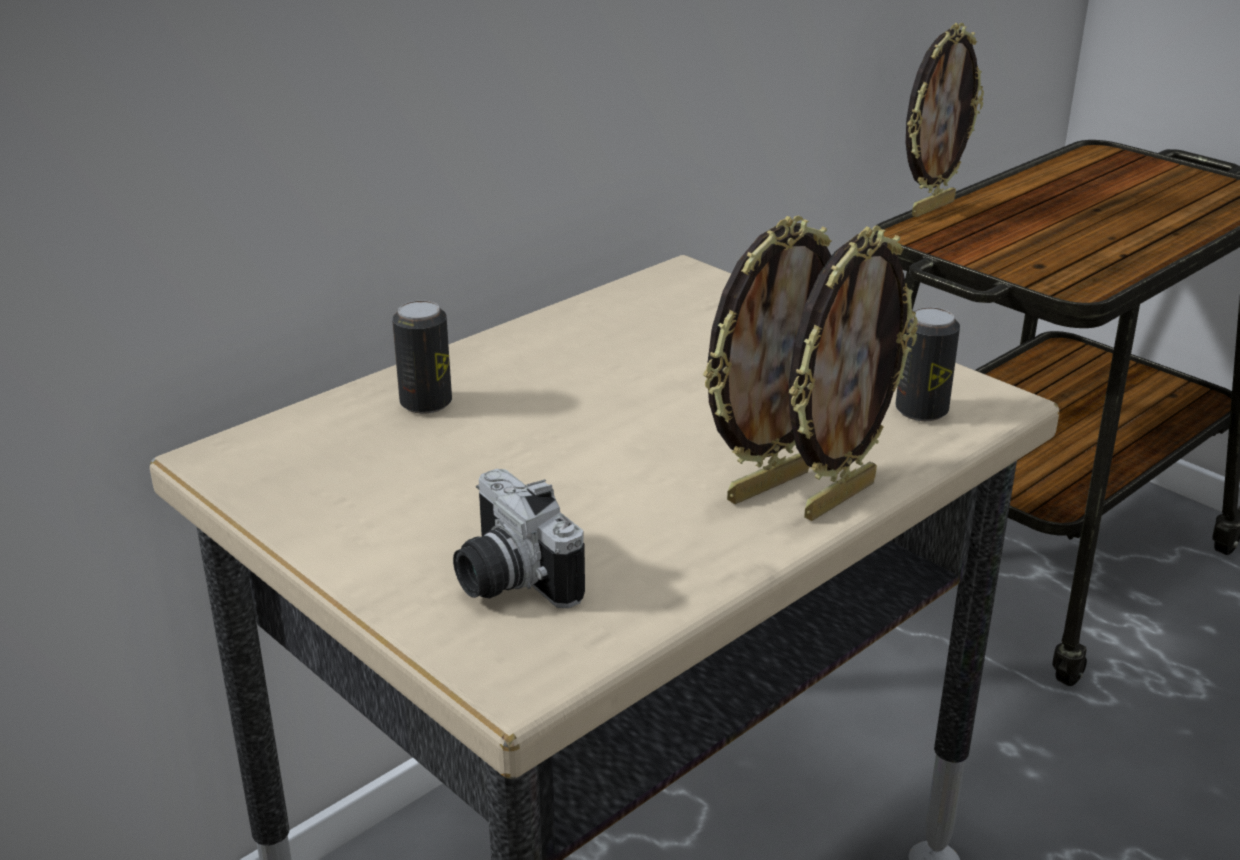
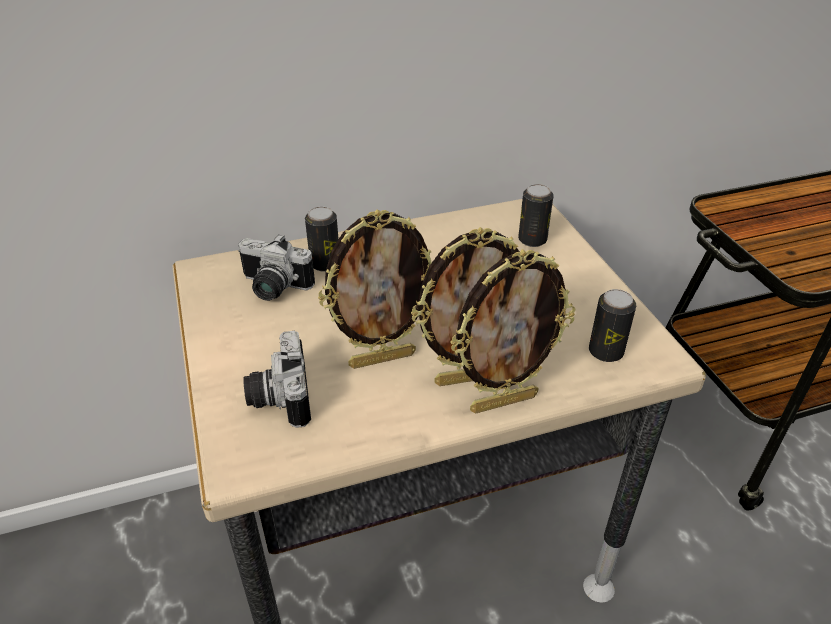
camera: 25 degrees right, 10 degrees up
picture frame [906,23,984,217] -> picture frame moved to [318,209,432,369]
none -> camera [238,234,315,301]
none -> can [518,184,554,247]

